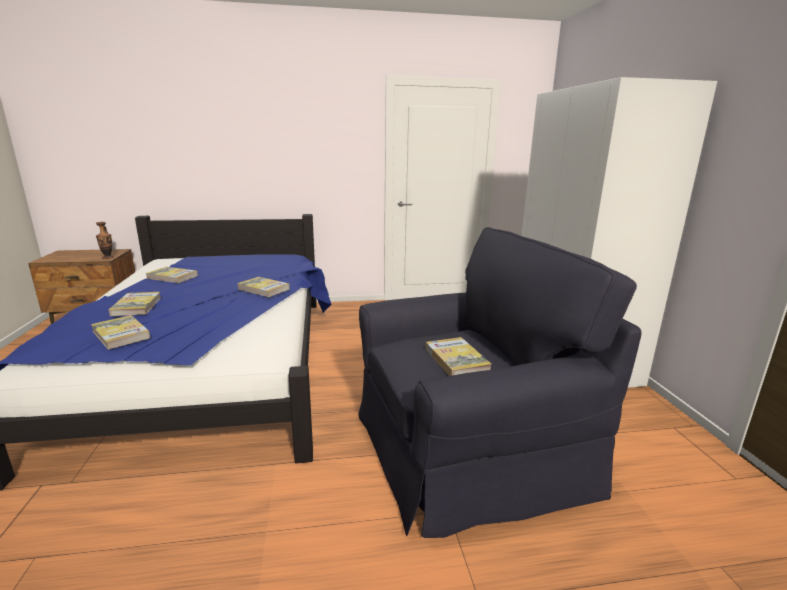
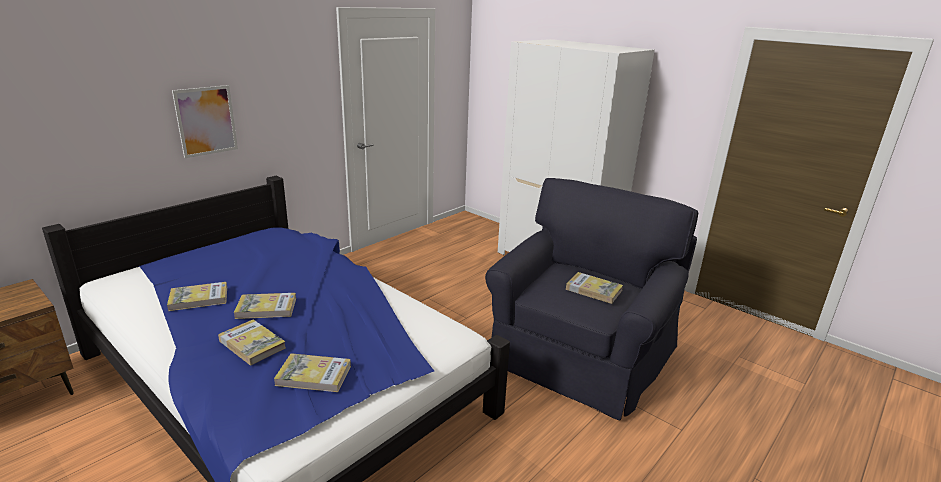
camera: 40 degrees left, 5 degrees up
vase [96,222,114,259] -> none
book [237,277,290,297] -> book moved to [234,293,296,319]
none -> picture [172,85,238,158]

